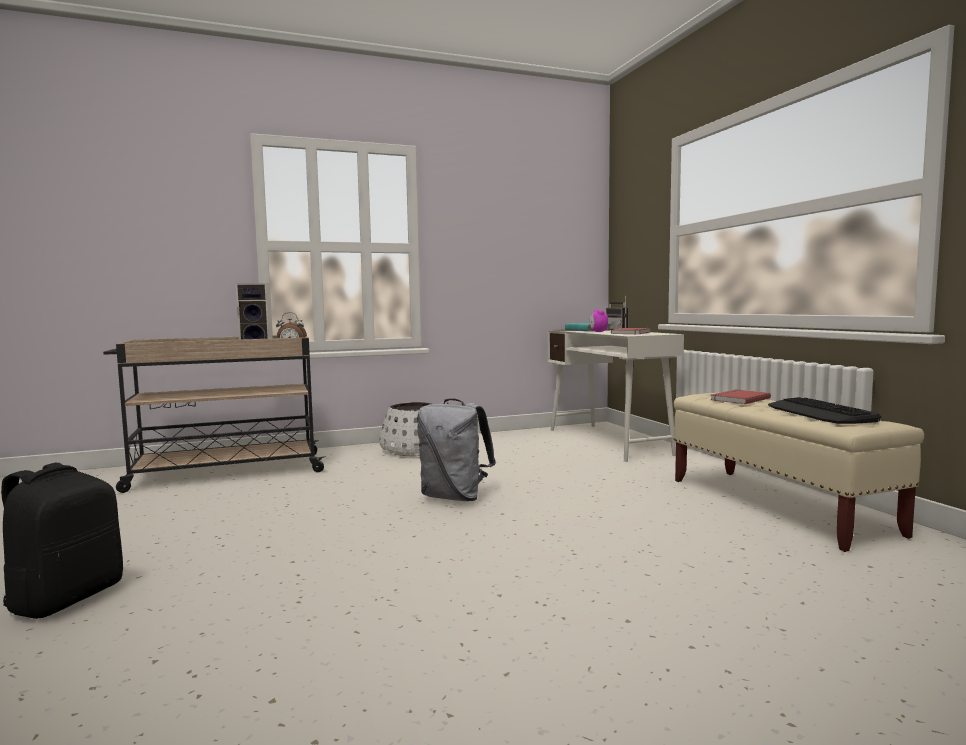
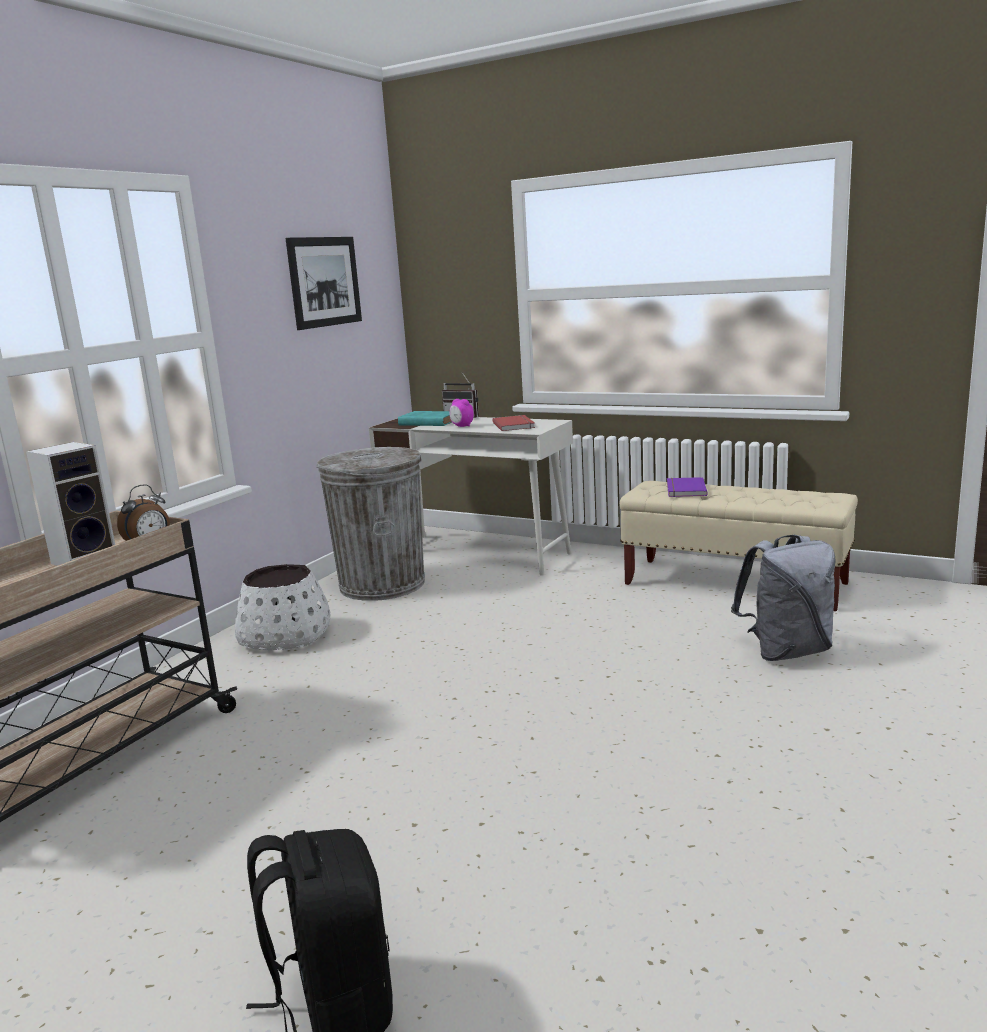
camera: 40 degrees left, 10 degrees up
grey backpack [417,398,496,501] -> grey backpack moved to [731,535,836,661]
red book [711,389,771,404] -> purple book [667,477,707,497]
keyboard [768,397,881,424] -> none
none -> picture [286,237,362,330]
none -> grey trash can [317,447,425,601]

